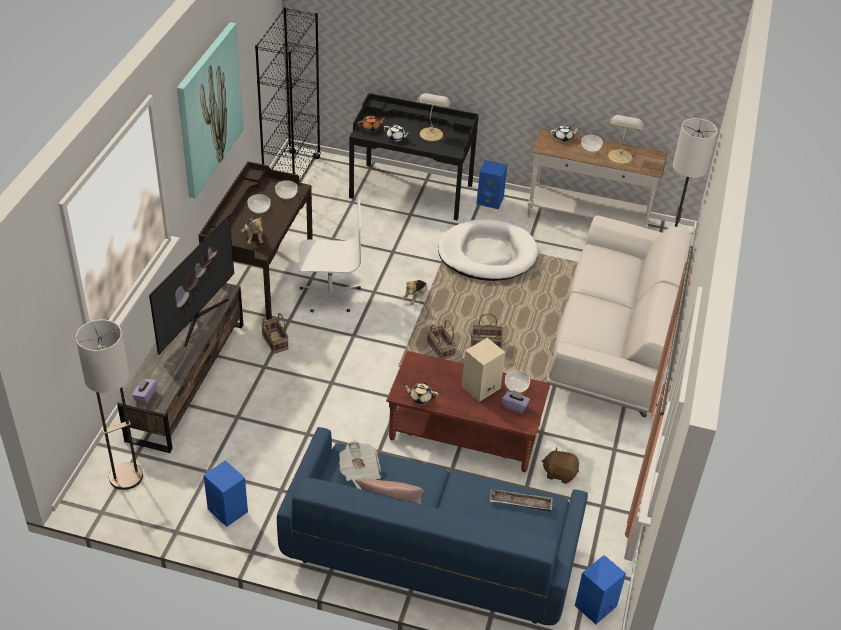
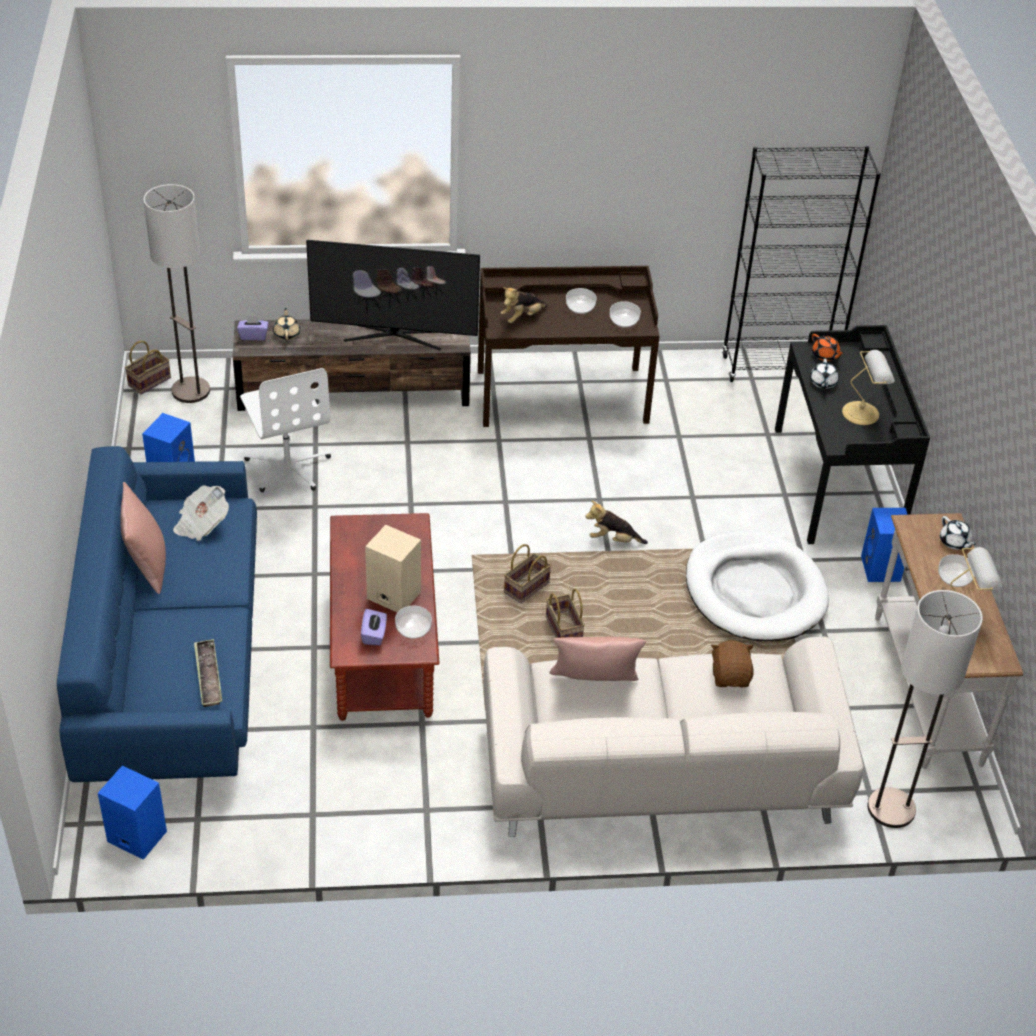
camera: 70 degrees right, 0 degrees up
picture [177,22,243,198] -> none
basket [261,313,289,354] -> basket moved to [125,341,171,394]
white office chair [299,200,361,313] -> white office chair moved to [240,368,331,493]
beige teapot [403,383,438,404] -> beige teapot moved to [273,308,300,340]
brown plush toy [542,447,579,484] -> brown plush toy moved to [711,640,754,687]
none -> pink pillow [550,637,646,681]

